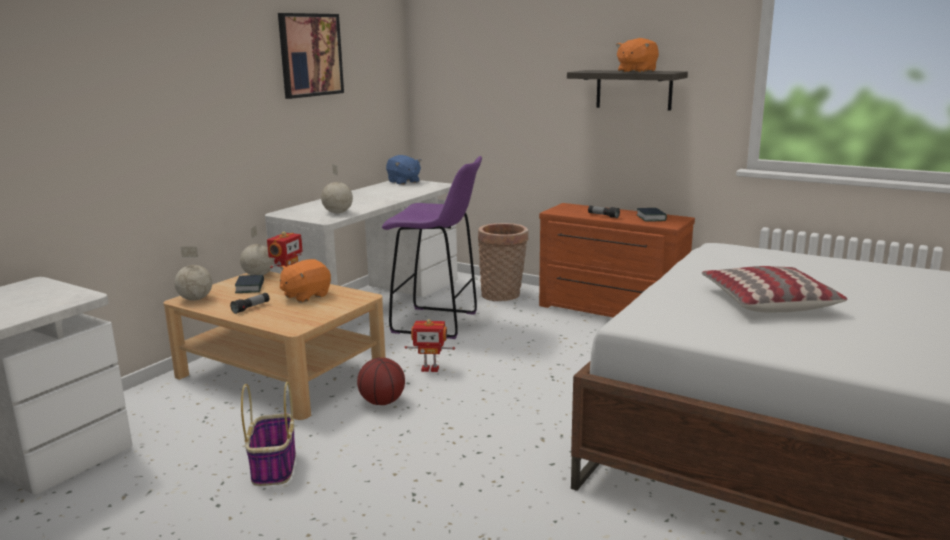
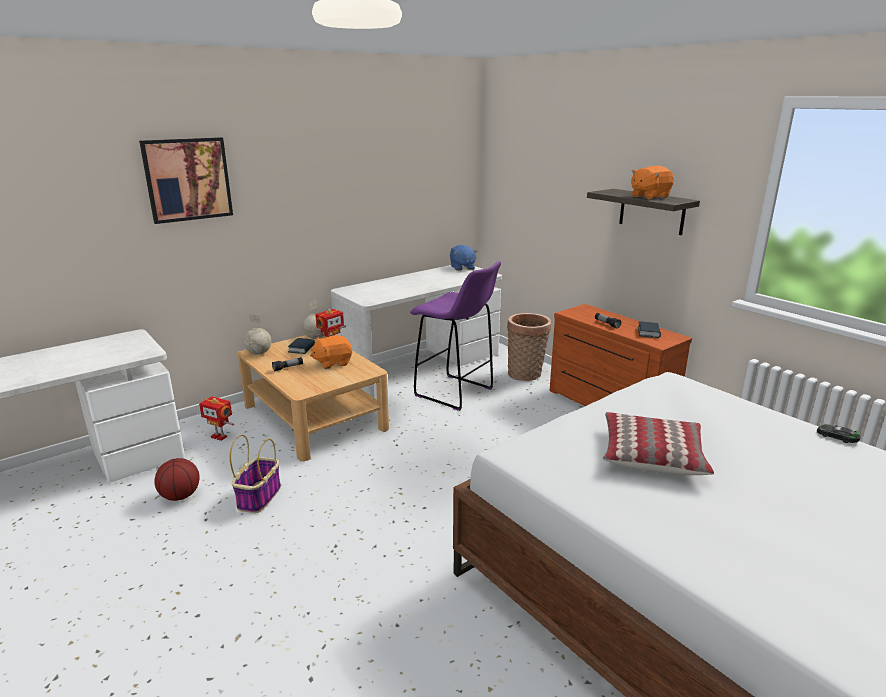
camera: 20 degrees right, 5 degrees up
picture [278,13,344,99] -> picture moved to [139,137,233,224]
globe [321,164,353,213] -> none
basketball [357,357,405,405] -> basketball moved to [154,458,200,501]
toy robot [405,319,455,372] -> toy robot moved to [199,397,234,441]
none -> toy car [817,424,860,443]

